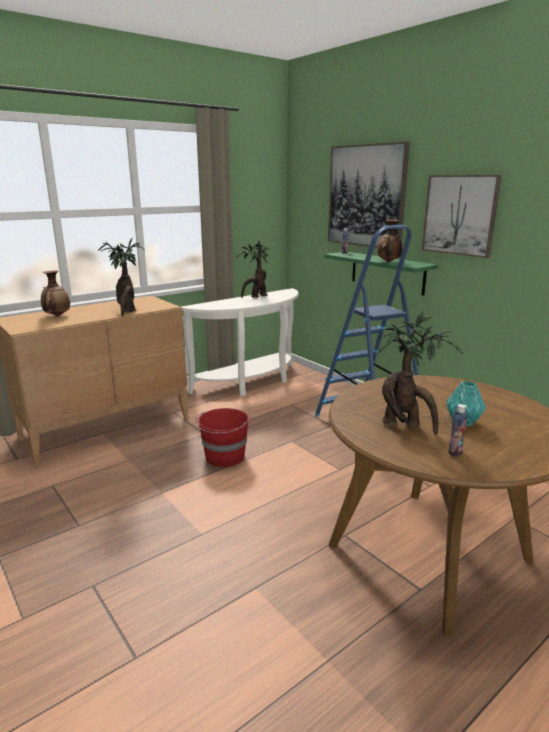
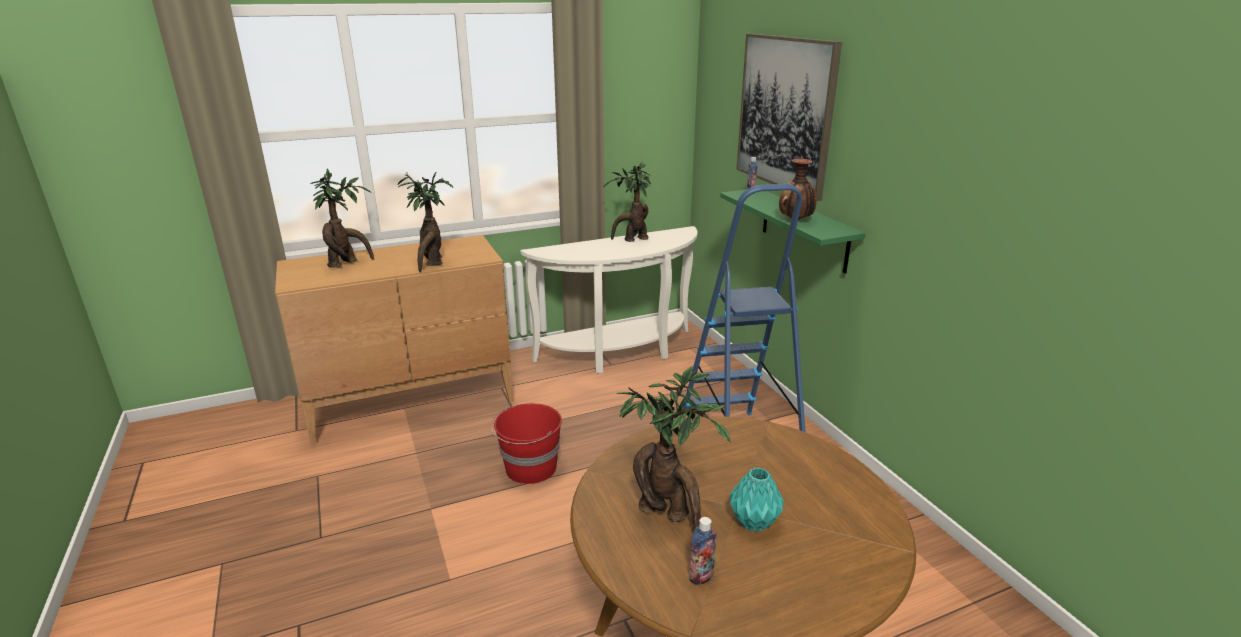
camera: 15 degrees right, 5 degrees up
vase [41,271,70,316] -> potted plant [310,168,374,268]
picture [422,175,502,258] -> none

